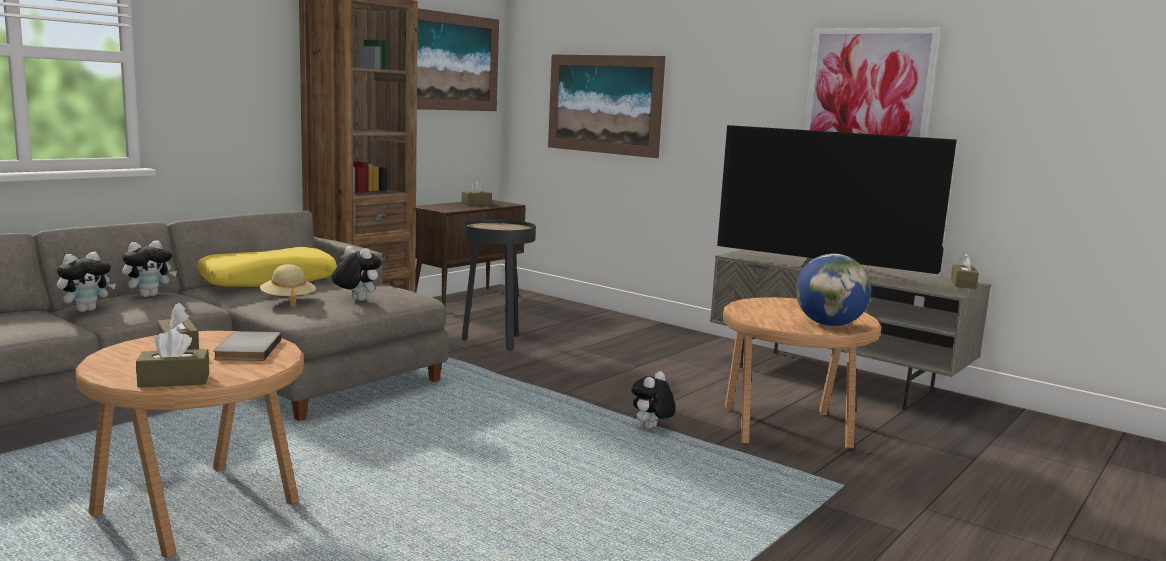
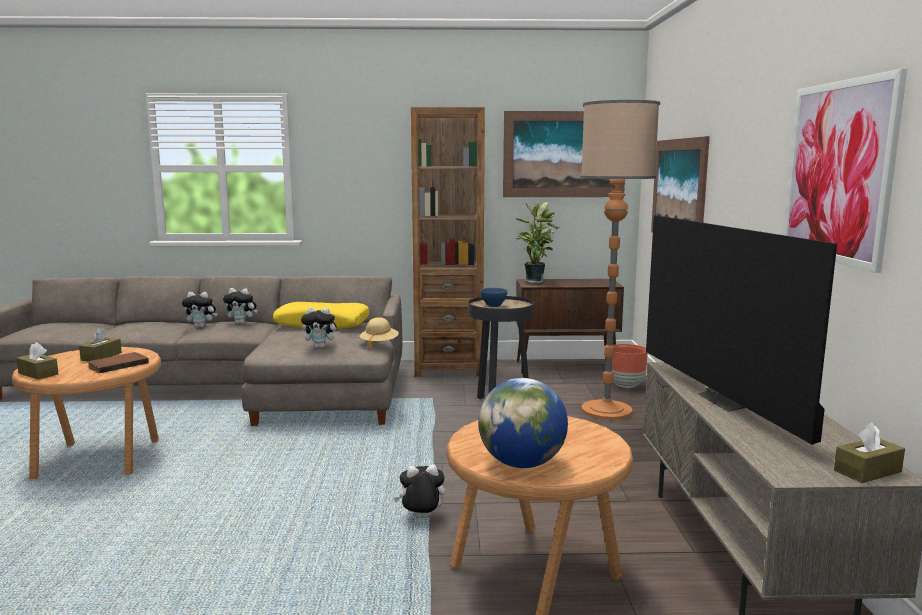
camera: 50 degrees right, 0 degrees up
grey book [213,331,282,361] -> brown book [87,352,149,373]
beige hat [260,264,316,307] -> beige hat moved to [360,317,399,349]
plush toy [331,246,382,301] -> plush toy turned 105 degrees clockwise [301,307,340,348]
brown tissue box [462,181,492,205] -> none
none -> blue bowl [480,288,508,307]
none -> potted plant [516,202,560,284]
none -> floor lamp [580,100,660,420]
none -> brown planter [612,344,648,388]

